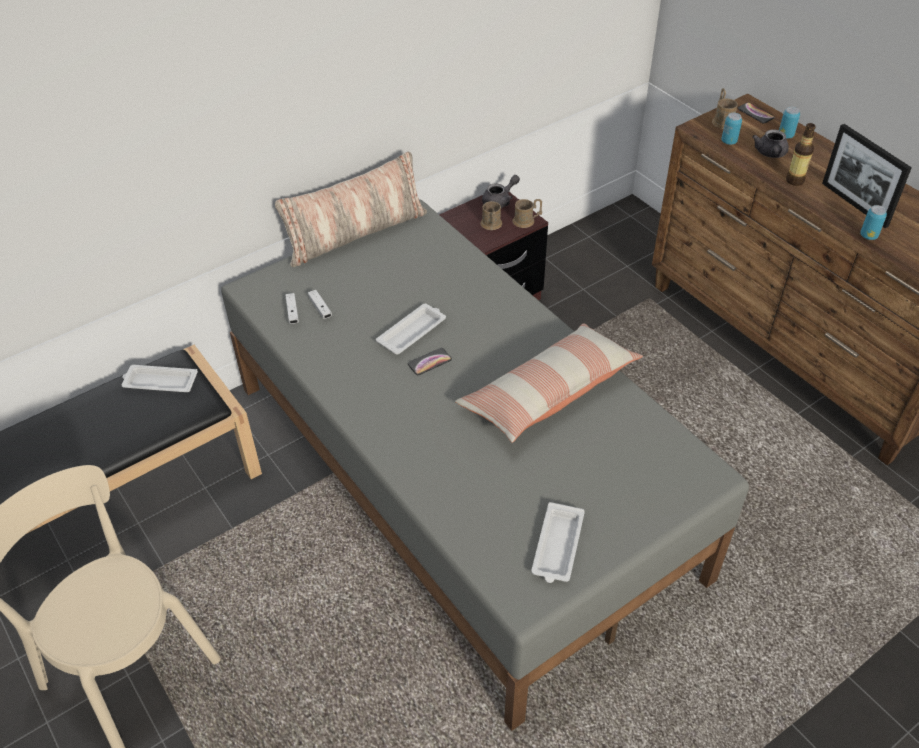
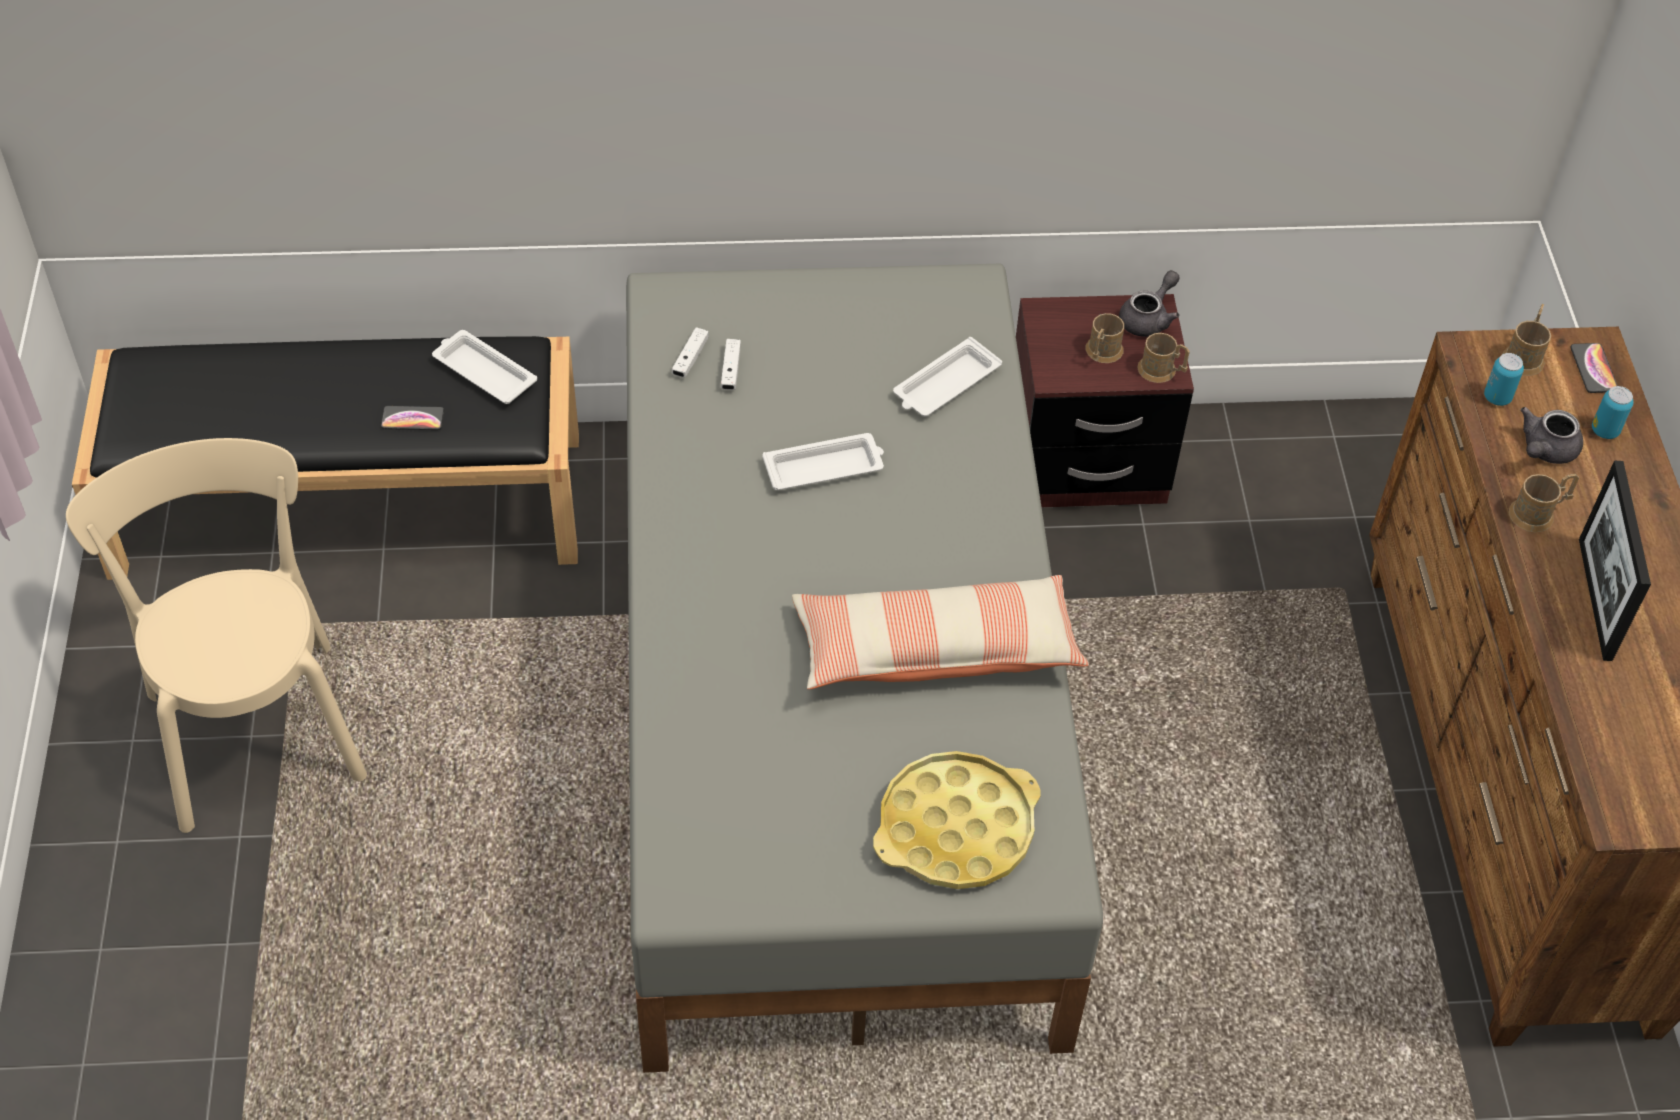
camera: 30 degrees right, 5 degrees up
pillow [275,152,427,267] -> none
phone [408,348,452,375] -> phone moved to [381,406,444,430]
grey teapot [482,175,520,208] -> grey teapot turned 45 degrees counterclockwise [1119,270,1179,337]
white tray [531,502,585,583] -> white tray moved to [893,337,1002,417]
bottle [786,123,816,186] -> brown mug [1509,474,1579,532]
can [860,205,887,240] -> none
none -> yellow tray [873,751,1041,889]

